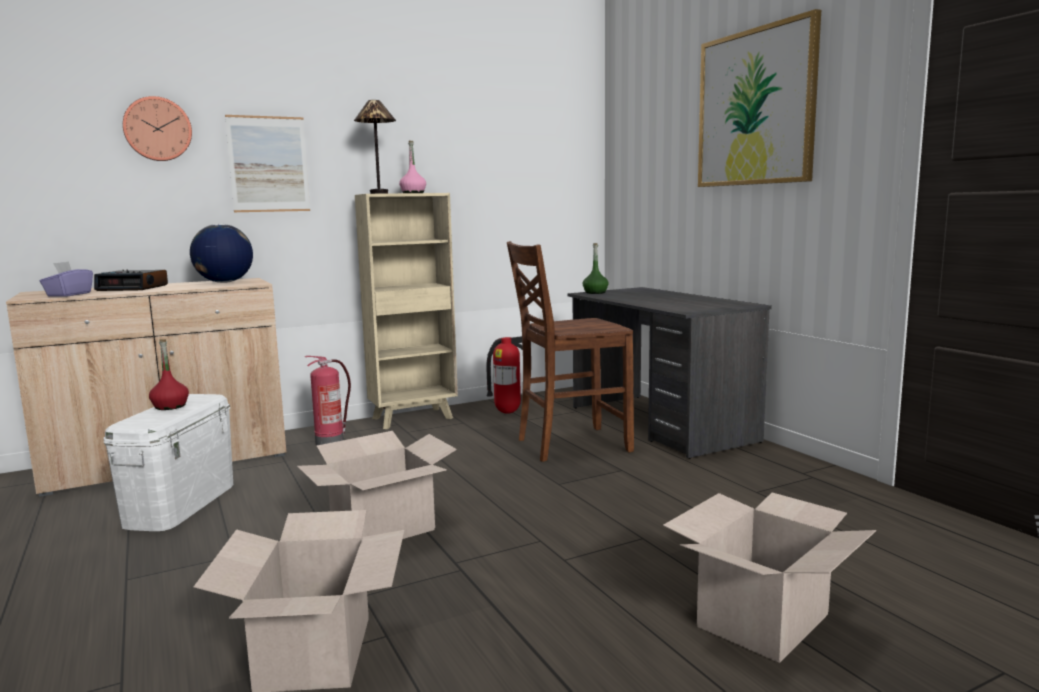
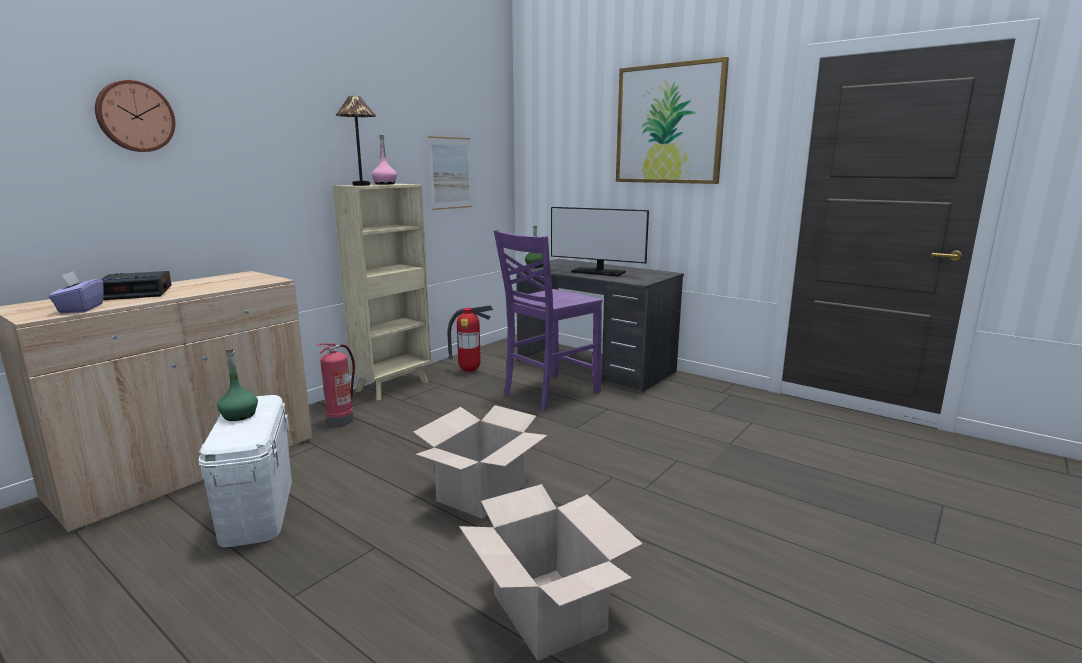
camera: 25 degrees left, 5 degrees up
red bottle [149,339,189,410] -> green bottle [217,349,258,421]
globe [190,224,253,283] -> none
picture [225,115,310,212] -> picture moved to [429,136,472,210]
brown chair [507,241,634,462] -> purple chair [494,230,602,411]
cardboard box [663,493,876,663] -> none
none -> monitor [551,207,649,276]

